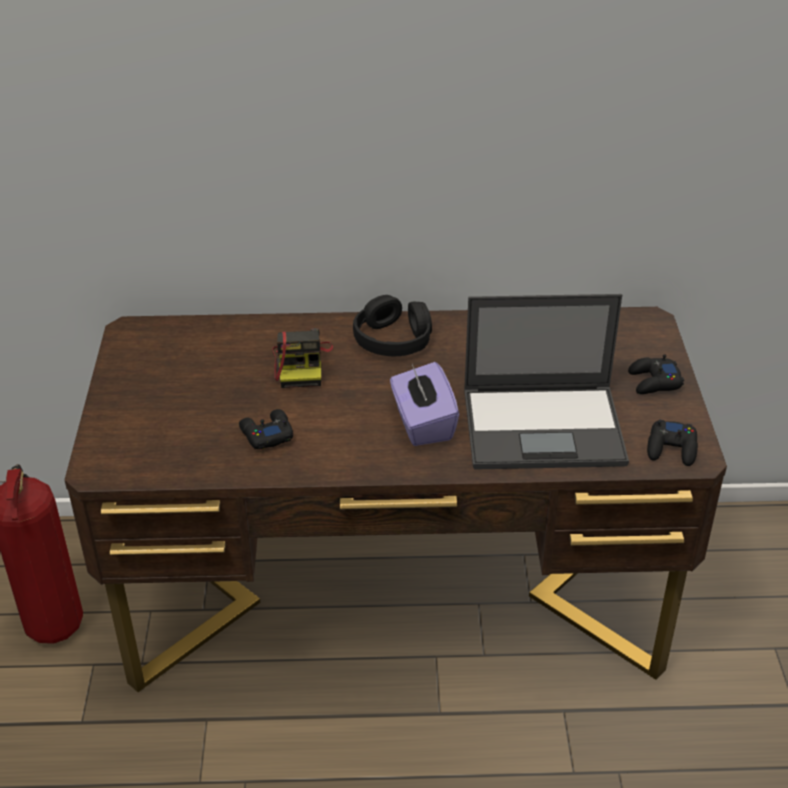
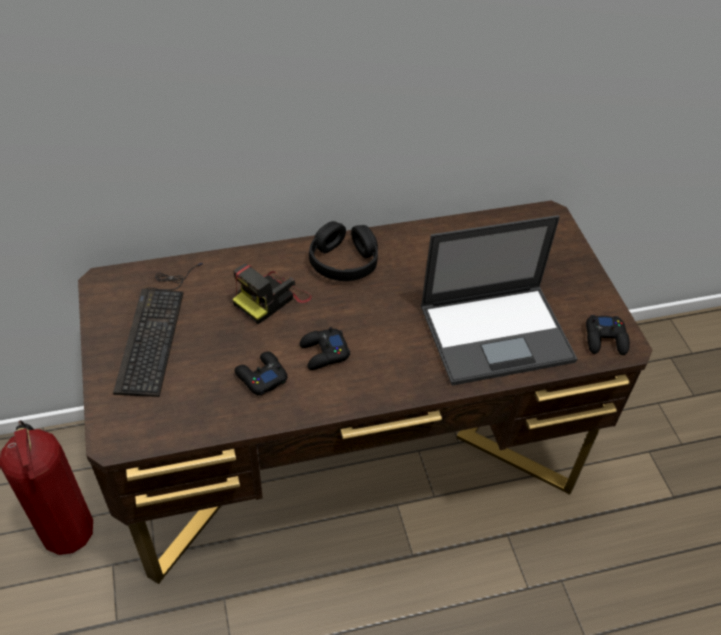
camera: 15 degrees left, 10 degrees up
camera [272,328,333,388] -> camera turned 60 degrees clockwise [232,264,312,324]
purple tissue box [390,362,459,446] -> none
black game controller [628,354,684,394] -> black game controller moved to [300,327,350,370]
none -> keyboard [113,263,203,397]

